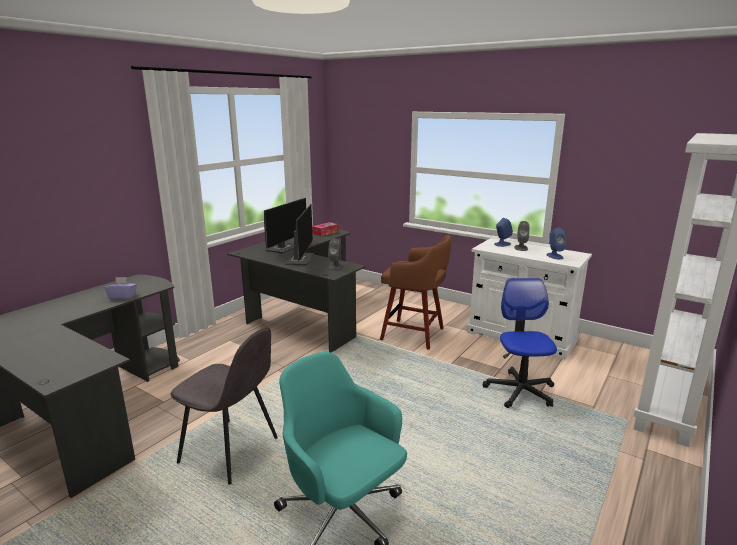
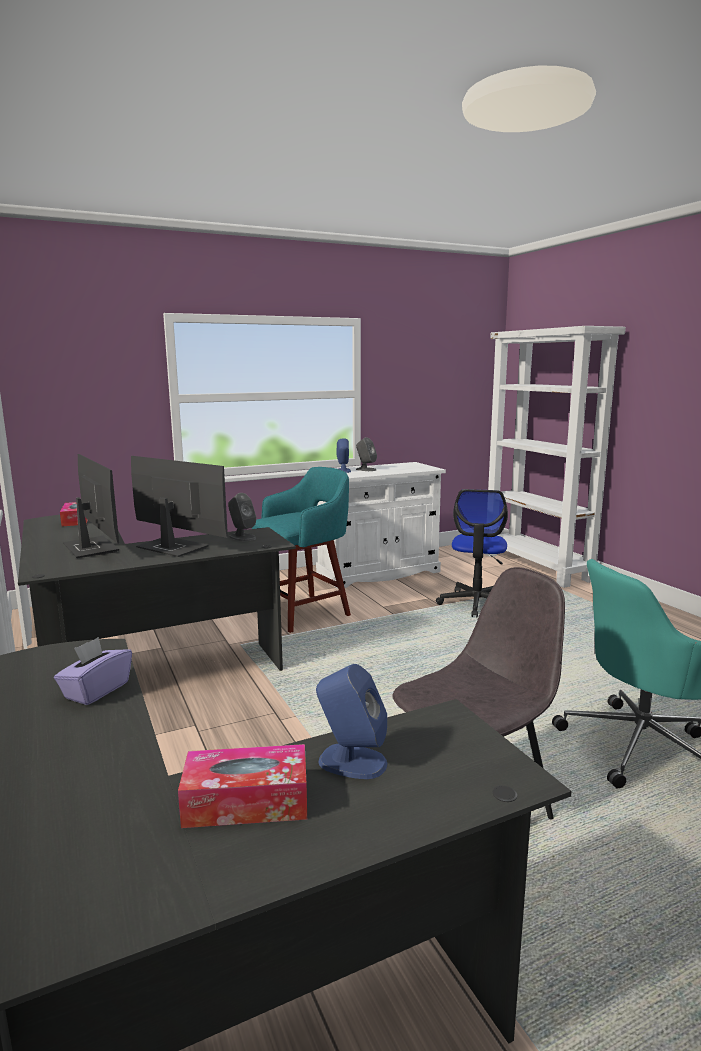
camera: 60 degrees left, 5 degrees down
brown stool [380,235,451,350] -> turquoise stool [252,467,351,633]
office chair [483,278,557,408] -> office chair turned 105 degrees counterclockwise [436,489,508,617]
blue speaker [546,228,566,259] -> blue speaker moved to [316,664,387,779]
none -> tissue box [178,744,307,828]

